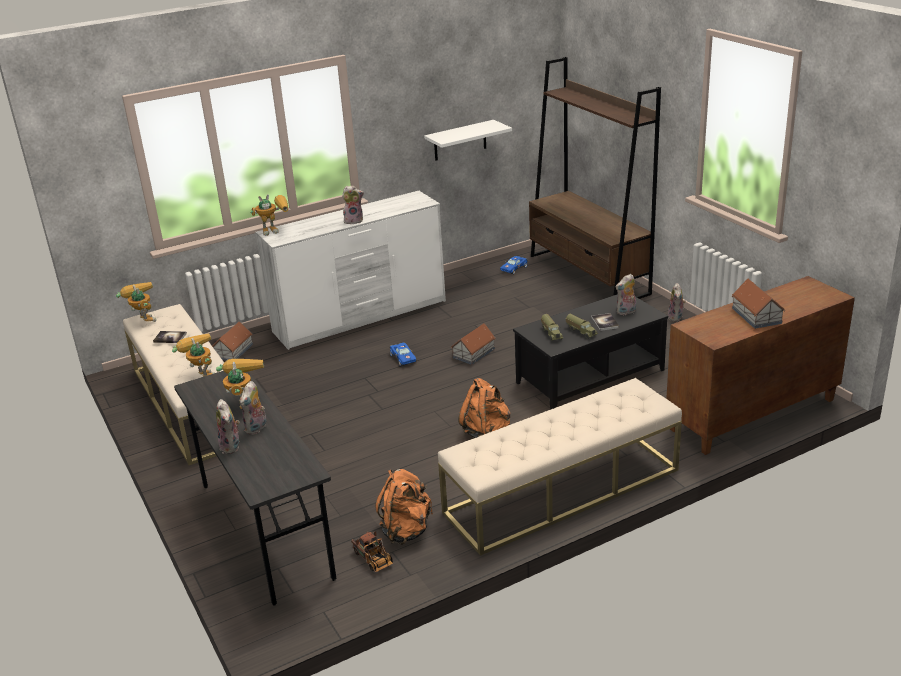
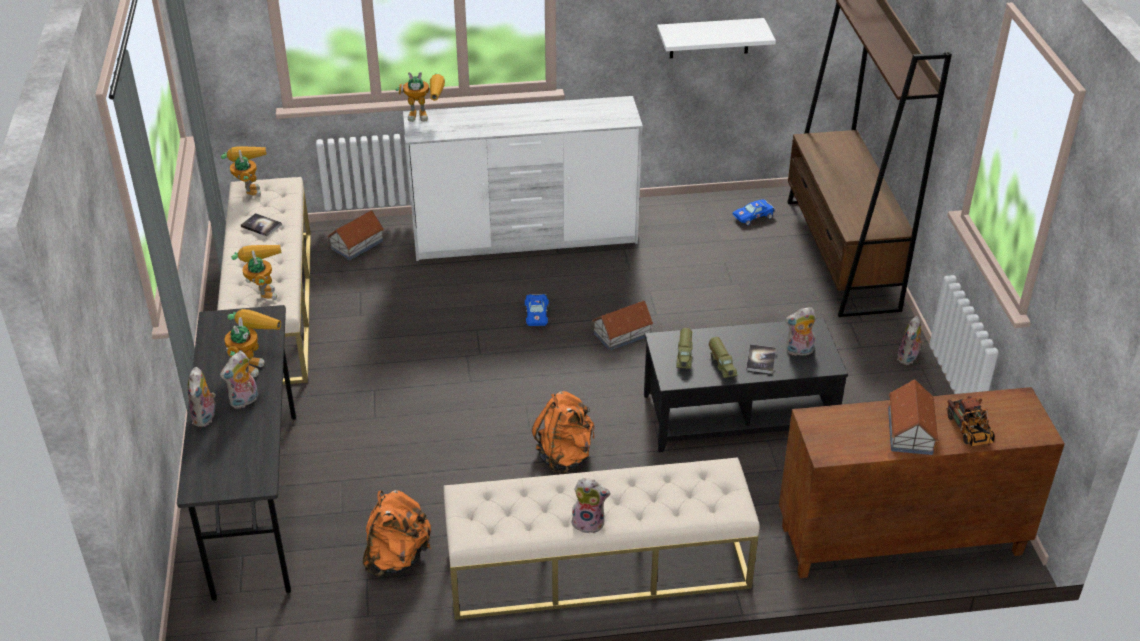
camera: 20 degrees right, 10 degrees up
plush toy [342,185,364,224] -> plush toy moved to [569,478,611,533]
toy truck [351,532,393,572] -> toy truck moved to [946,396,995,447]

